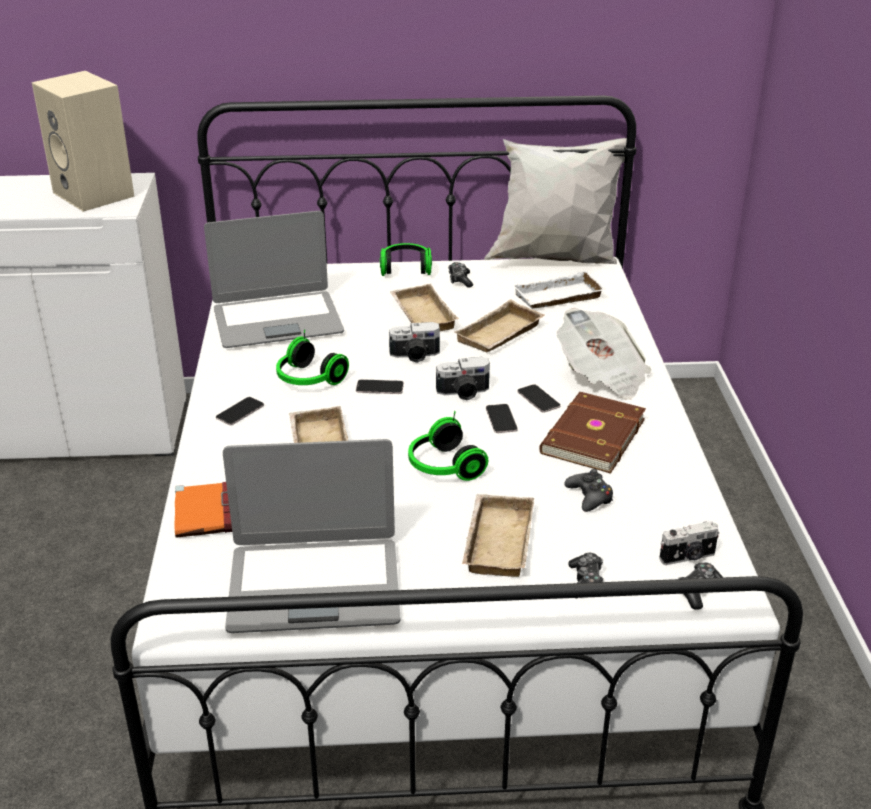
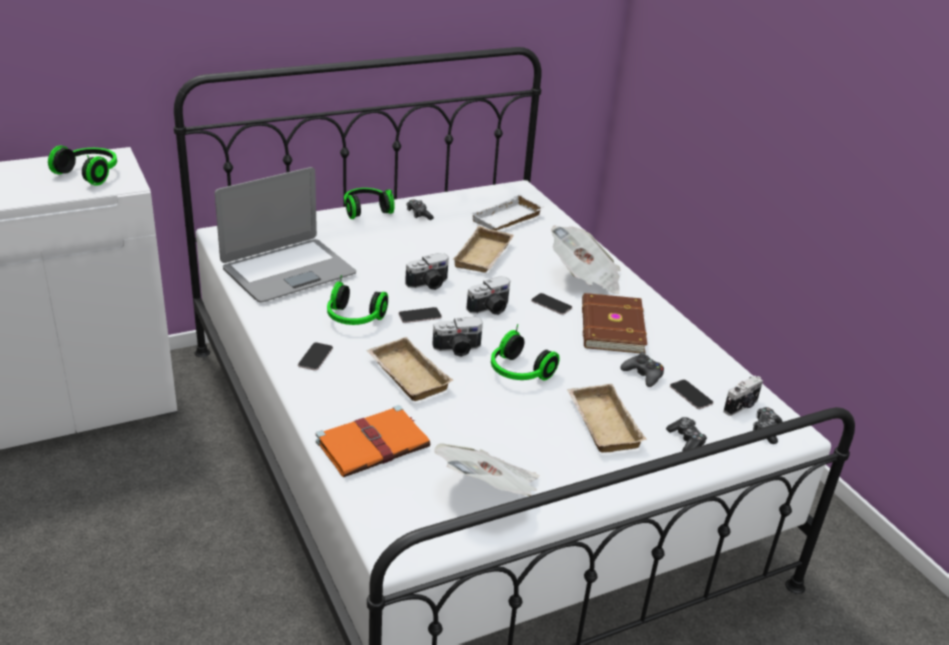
camera: 25 degrees left, 0 degrees up
beige speaker [32,71,135,212] -> headphones [48,145,117,186]
laptop [223,439,400,633] -> newspaper [434,443,539,496]
beige tray [390,284,459,331] -> none
white pillow [484,138,627,264] -> none
phone [486,404,518,433] -> phone moved to [670,379,714,409]
none -> camera [432,317,483,357]

